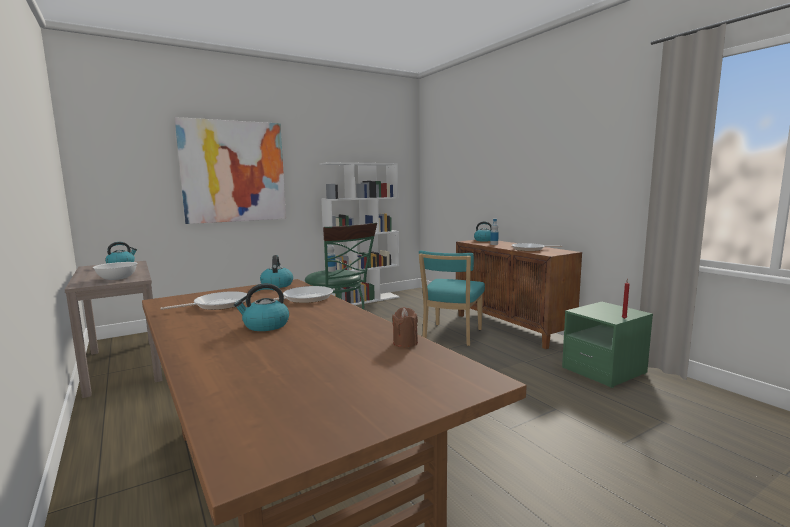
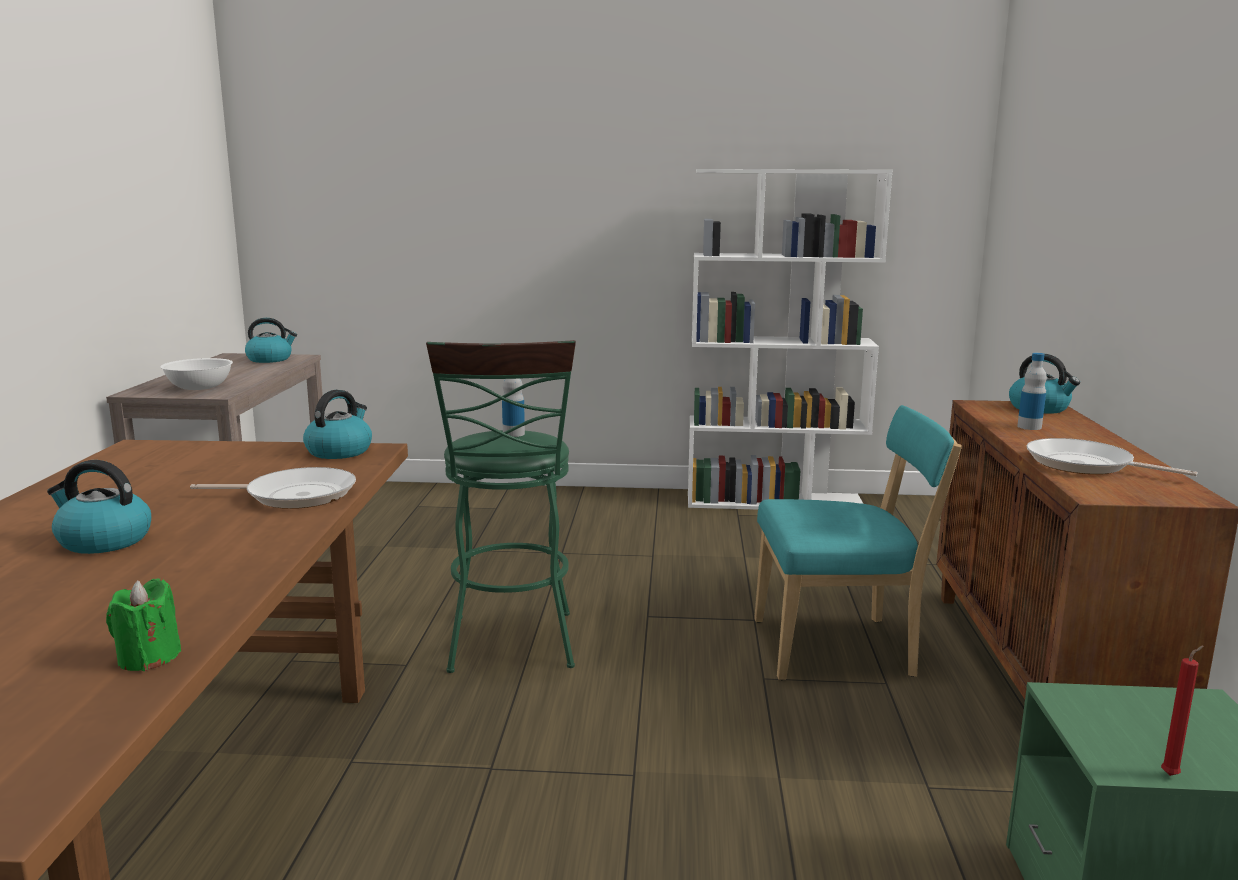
camera: 35 degrees right, 5 degrees up
frying pan [161,291,247,310] -> none
picture [175,117,286,224] -> none
brown candle [392,307,418,347] -> green candle [106,578,181,671]
turquoise chair [419,250,485,346] -> turquoise chair turned 150 degrees counterclockwise [754,405,962,680]

